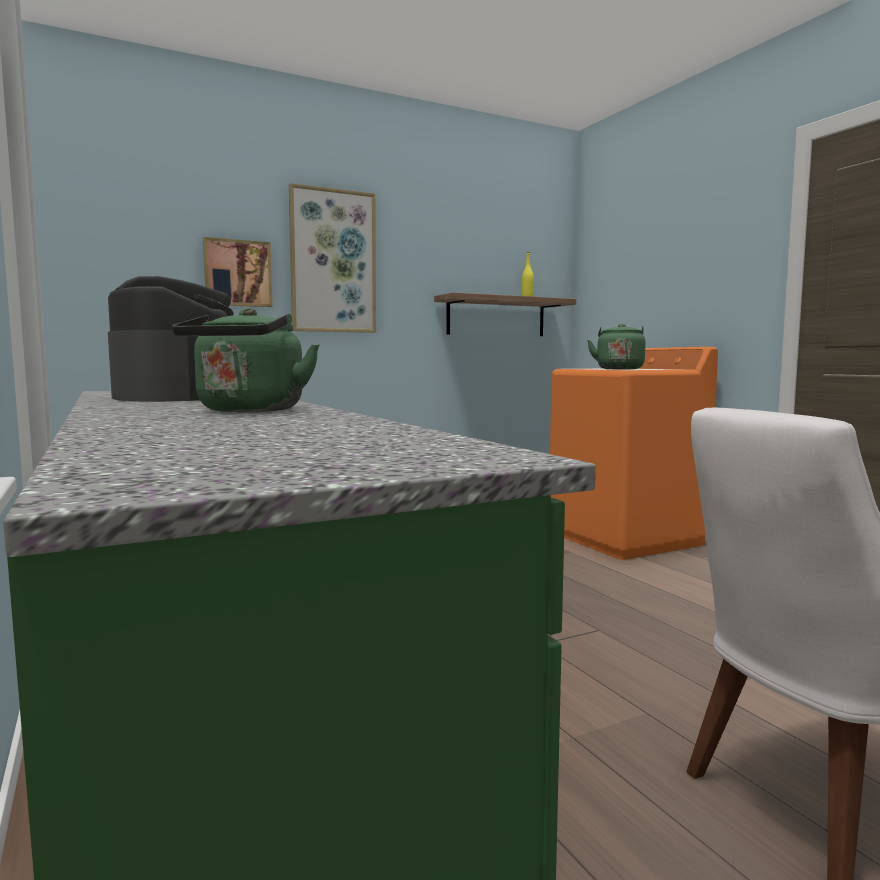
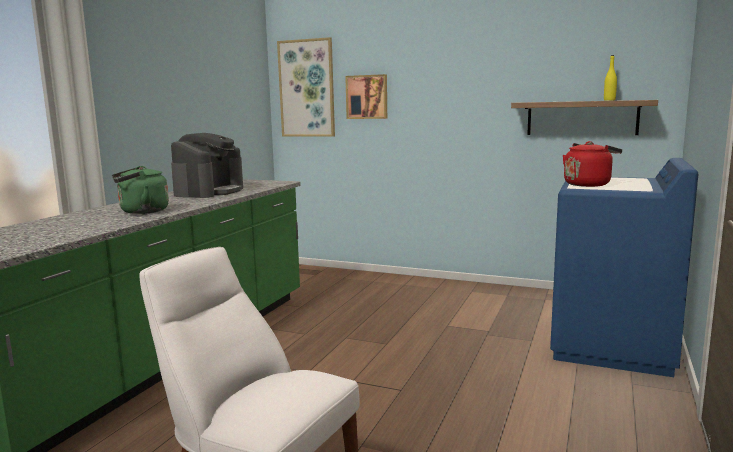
camera: 50 degrees right, 5 degrees up
picture [289,183,376,333] -> picture moved to [277,37,335,137]
orange washing machine [550,347,718,560] -> blue washing machine [550,158,698,377]
green kettle [587,324,646,369] -> red kettle [563,141,622,187]

